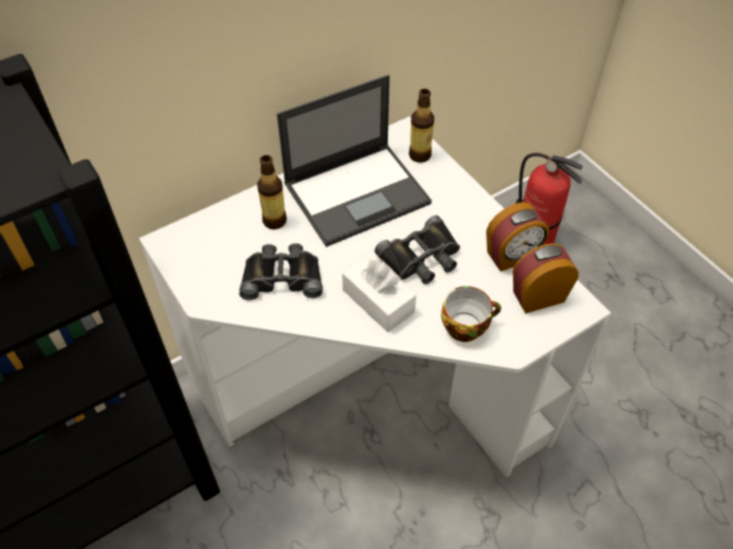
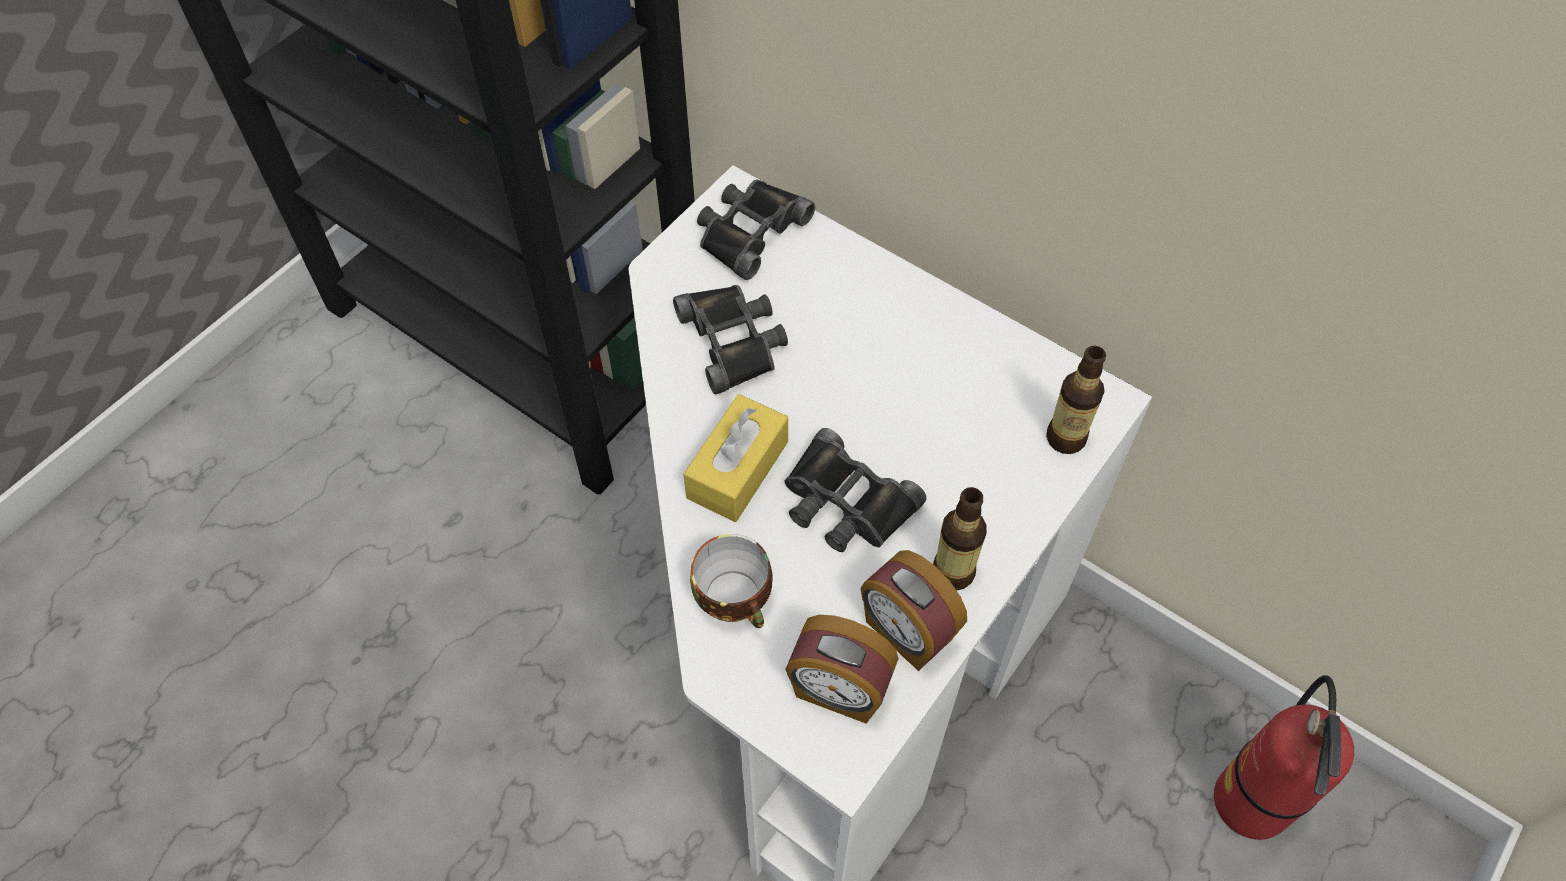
camera: 70 degrees right, 5 degrees up
bottle [257,155,287,229] -> bottle moved to [933,487,987,591]
laptop [277,75,432,247] -> none
white tissue box [342,254,416,332] -> yellow tissue box [683,394,788,522]
alarm clock [513,243,579,314] -> alarm clock turned 150 degrees clockwise [785,615,898,724]
none -> black binoculars [697,179,815,280]

